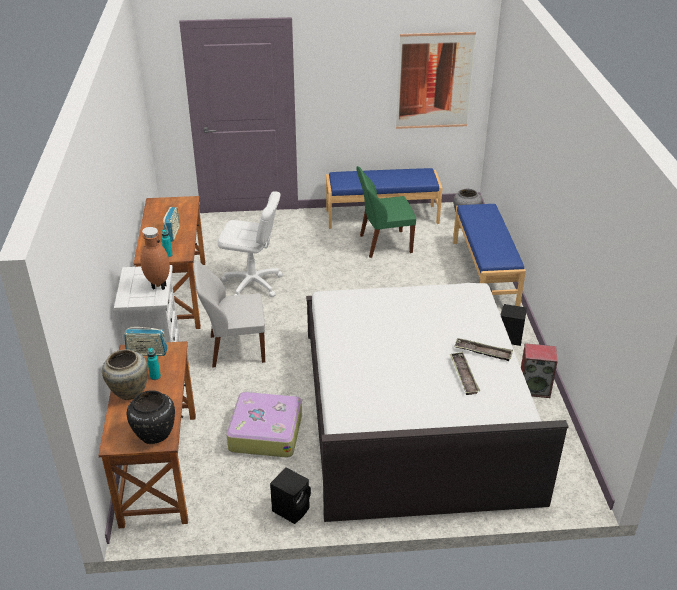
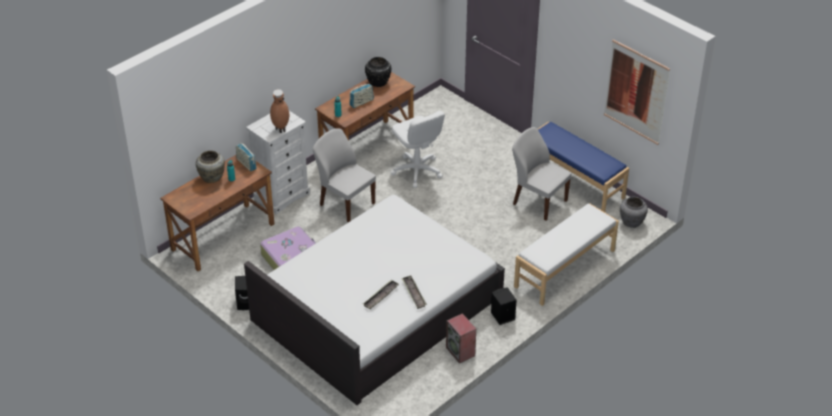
camera: 50 degrees right, 5 degrees up
black vase [127,390,175,444] -> black vase moved to [365,57,391,87]
green chair [356,166,416,258] -> white chair [512,127,572,221]
blue bench [453,204,526,306] -> white bench [514,203,619,306]

